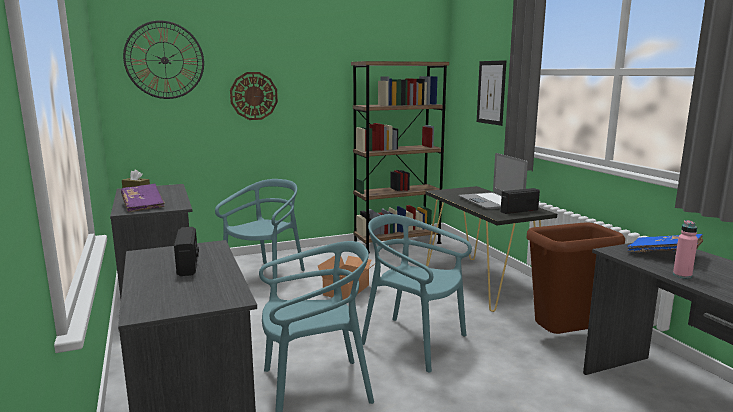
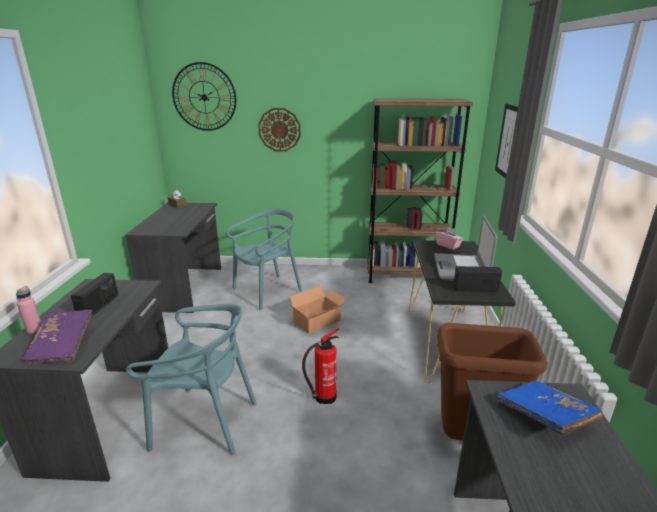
camera: 25 degrees right, 10 degrees up
purple book [121,183,165,212] -> purple book moved to [22,309,93,365]
turquoise chair [361,214,472,373] -> fire extinguisher [302,328,339,404]
pink bottle [673,220,698,279] -> pink bottle moved to [16,286,42,335]
none -> pink tissue box [435,226,463,250]

